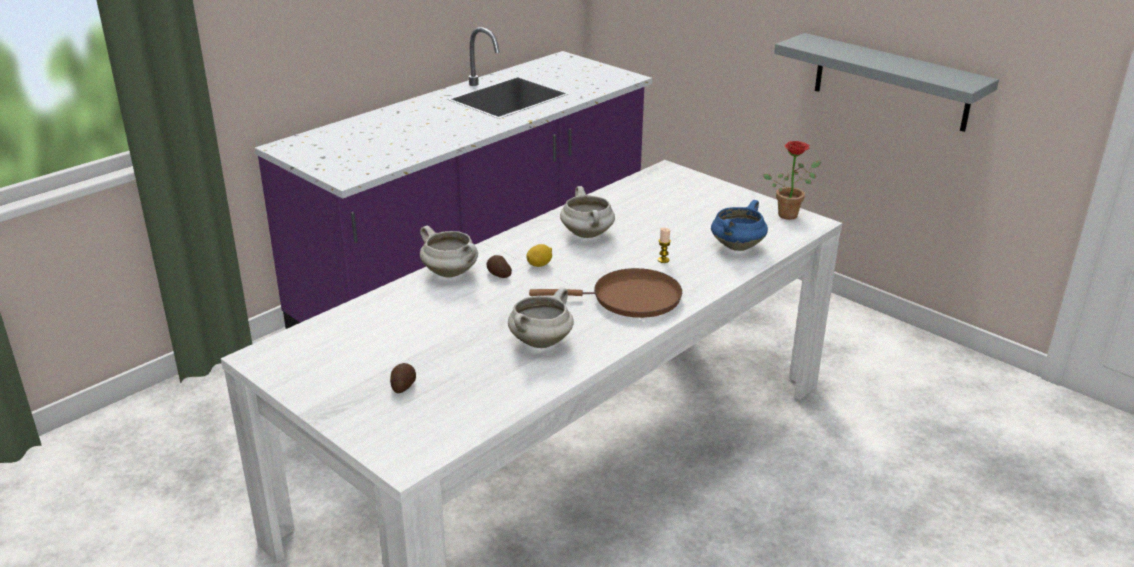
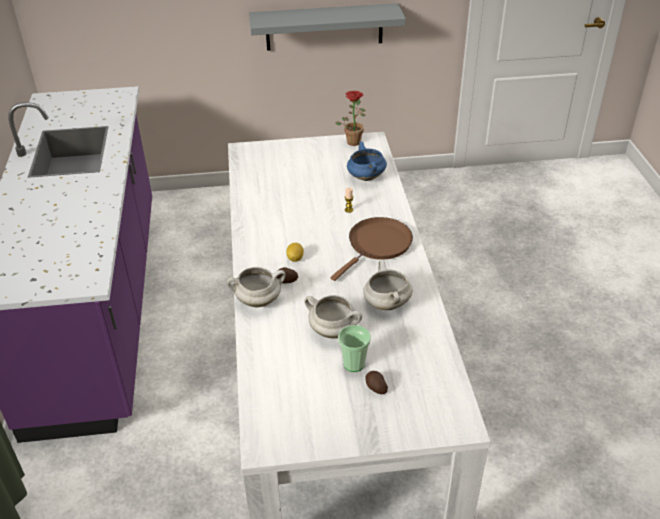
camera: 50 degrees left, 10 degrees up
white cooking pot [560,186,615,238] -> white cooking pot moved to [304,295,362,338]
none -> cup [338,325,371,372]

